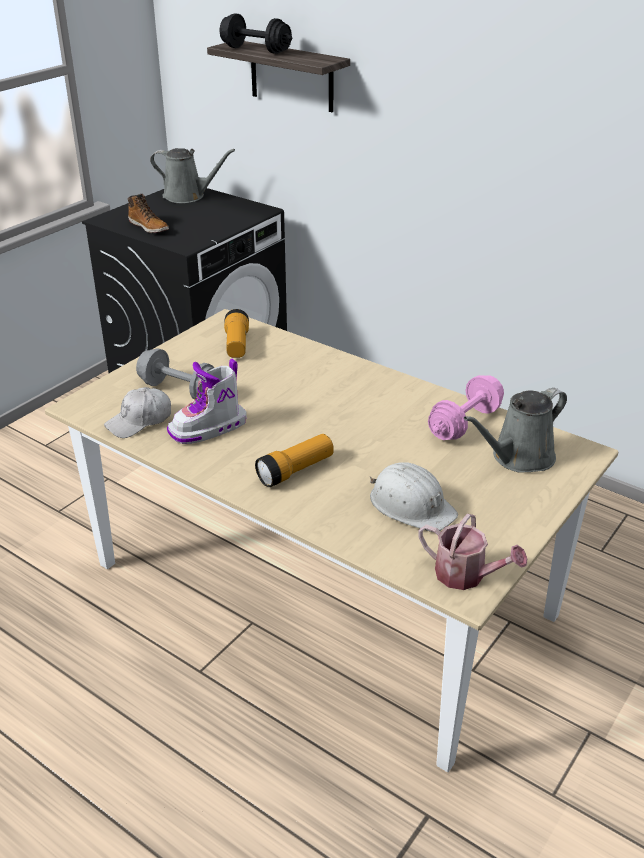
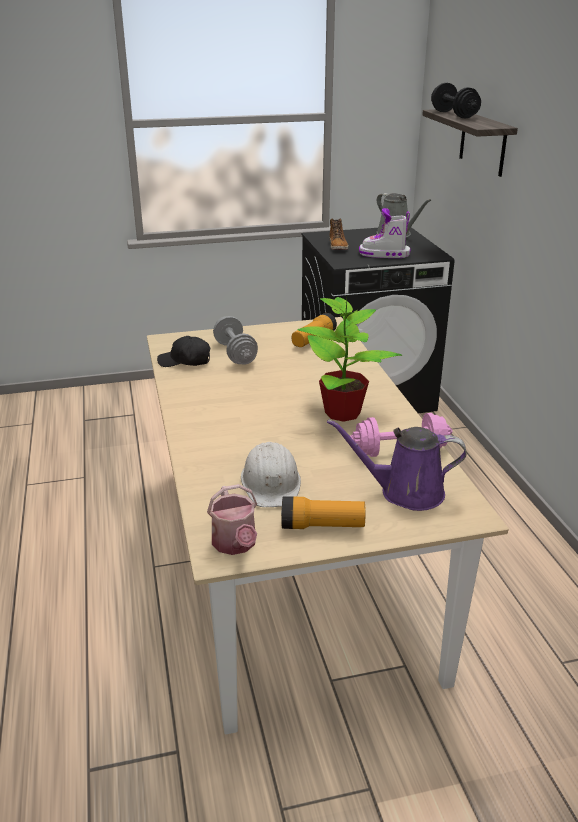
camera: 40 degrees right, 5 degrees down
white cap [104,387,171,438] -> black cap [157,336,210,367]
boot [167,359,247,444] -> boot moved to [359,208,410,258]
flashlight [255,434,334,487] -> flashlight moved to [281,496,366,529]
grey watering can [464,388,567,473] -> purple watering can [327,419,467,511]
none -> potted plant [297,294,402,422]

